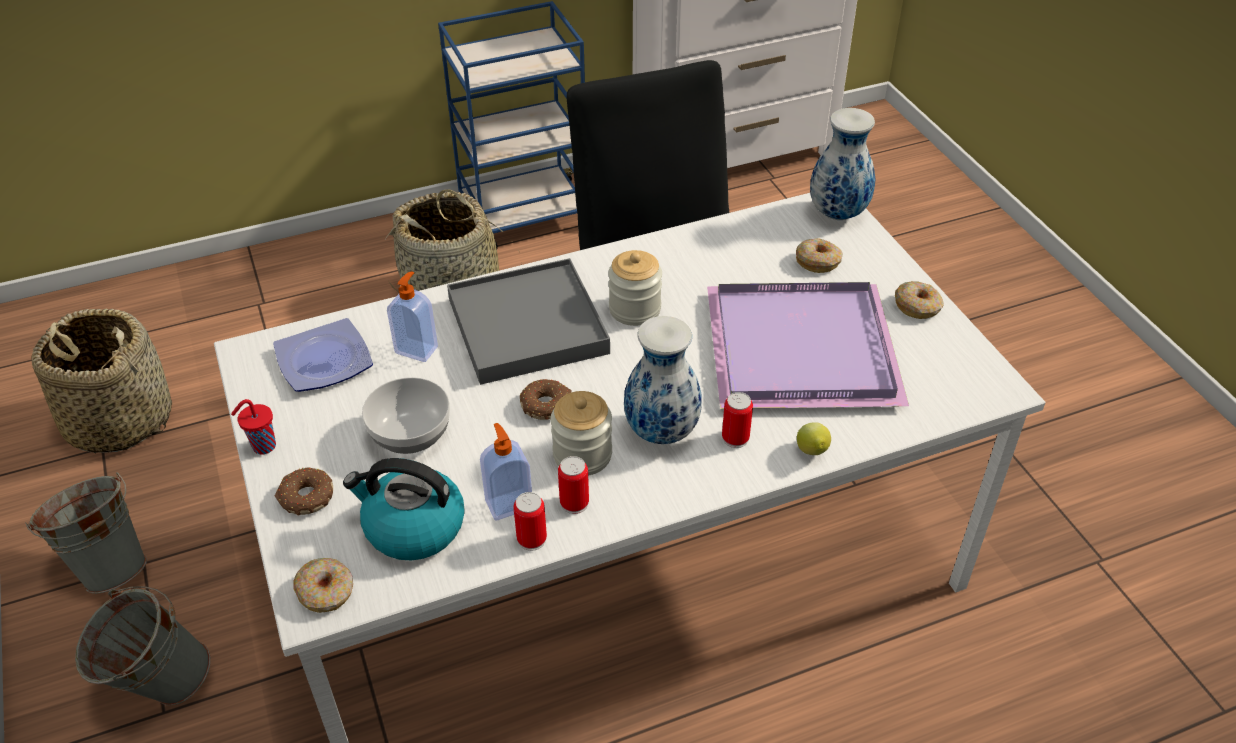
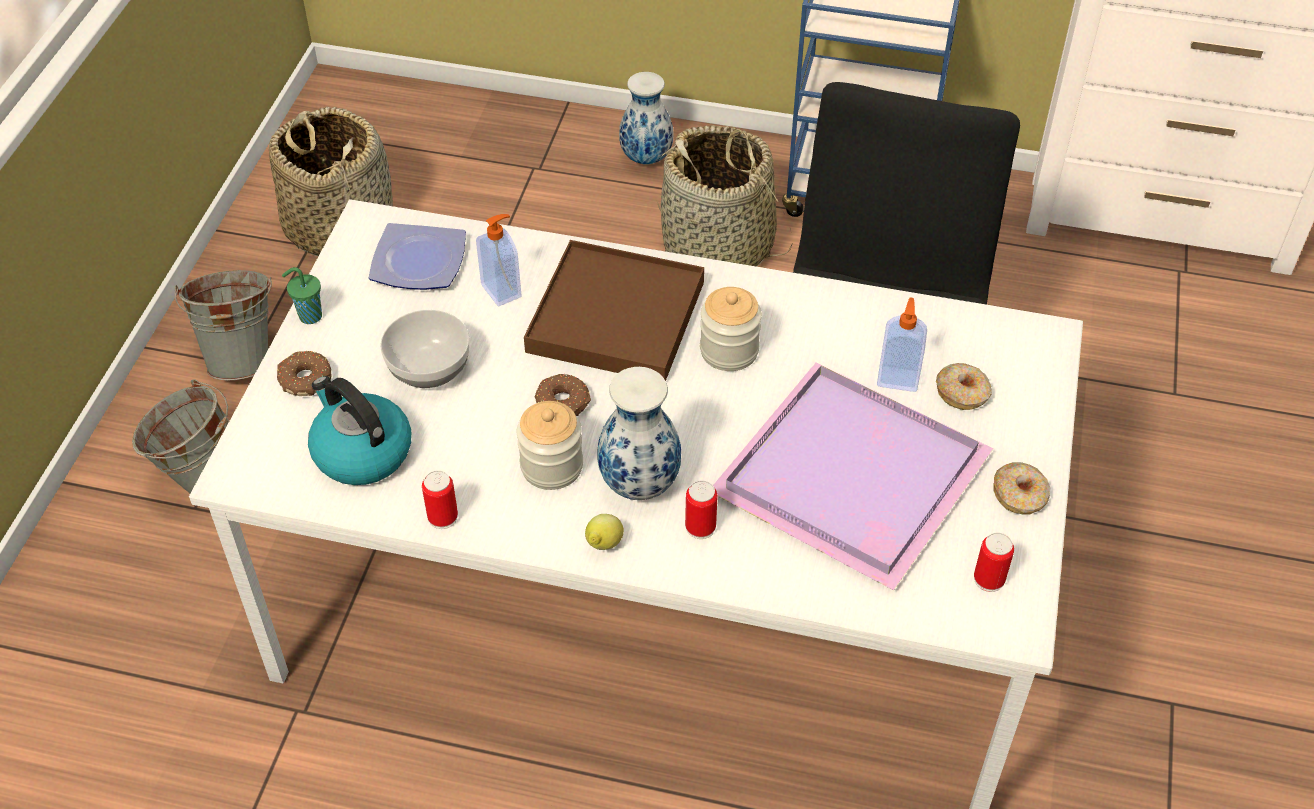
camera: 35 degrees right, 5 degrees up
red cup [231,399,276,454] -> green cup [282,267,322,324]
donut [293,558,353,613] -> none
grey tray [447,258,610,385] -> brown tray [524,240,704,381]
soap dispenser [480,423,532,520] -> soap dispenser moved to [877,297,927,392]
can [558,456,589,514] -> can moved to [974,533,1014,592]
lemon [797,422,831,455] -> lemon moved to [585,514,624,550]
vase [810,108,875,220] -> vase moved to [619,72,673,165]

